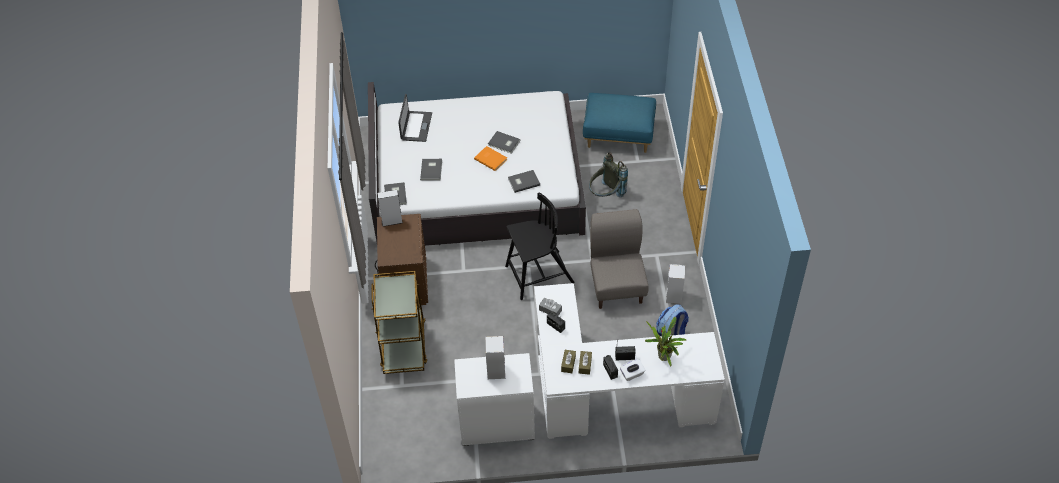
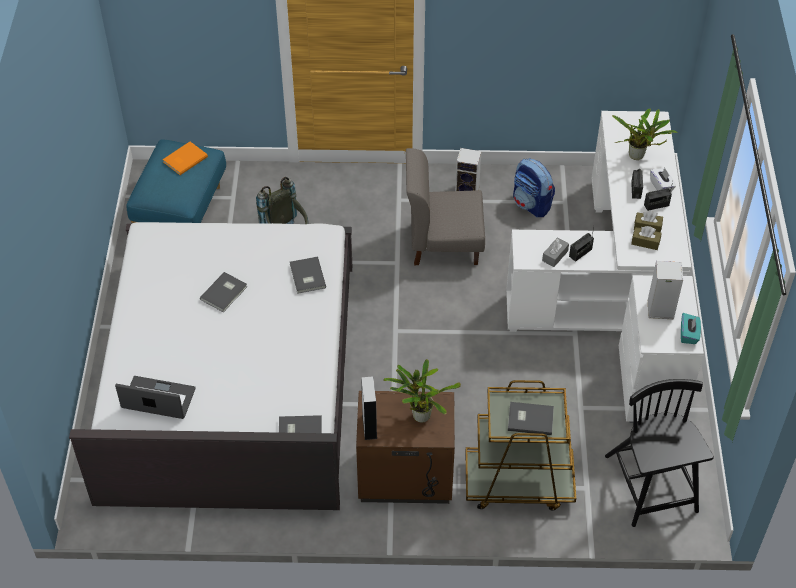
camera: 85 degrees left, 0 degrees up
grey book [420,159,442,180] -> grey book moved to [508,402,554,435]
orange book [474,146,508,171] -> orange book moved to [163,142,208,175]
black chair [505,192,574,300] -> black chair moved to [605,379,714,527]
none -> potted plant [383,359,461,423]
none -> turquoise tissue box [681,313,701,344]

